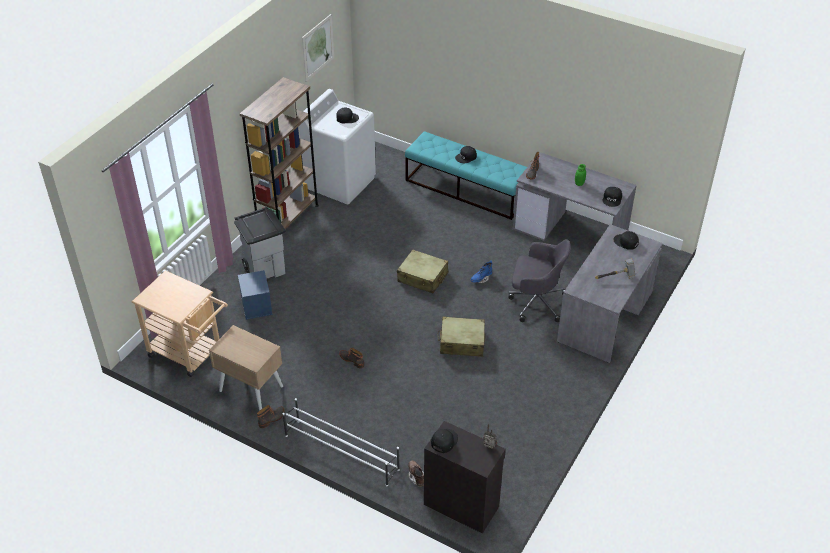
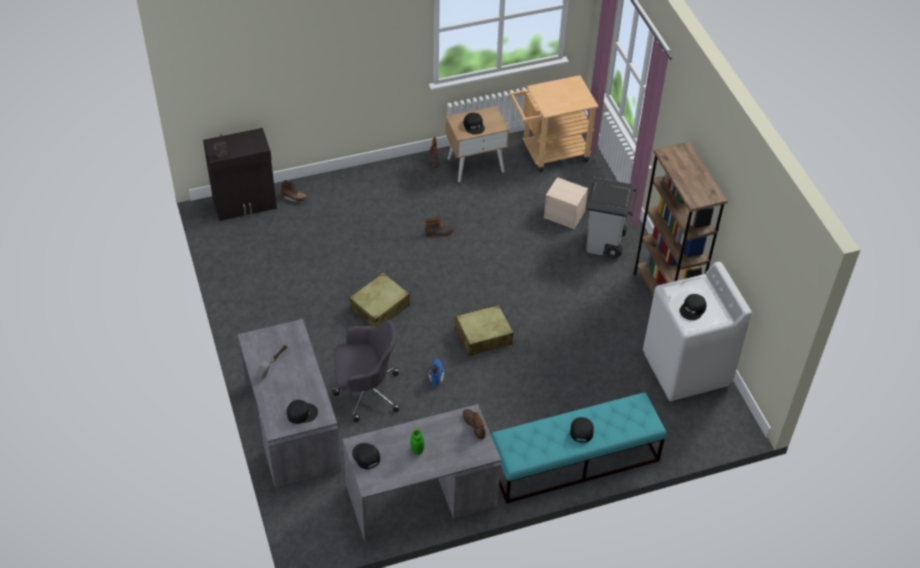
camera: 130 degrees right, 5 degrees up
blue storage box [238,270,273,320] -> beige storage box [544,177,588,229]
white shoe rack [282,398,400,486] -> none
picture [302,14,334,82] -> none
black cap [431,429,458,453] -> black cap moved to [464,113,485,135]
grey office chair [508,239,571,322] -> grey office chair turned 150 degrees counterclockwise [332,320,399,422]

